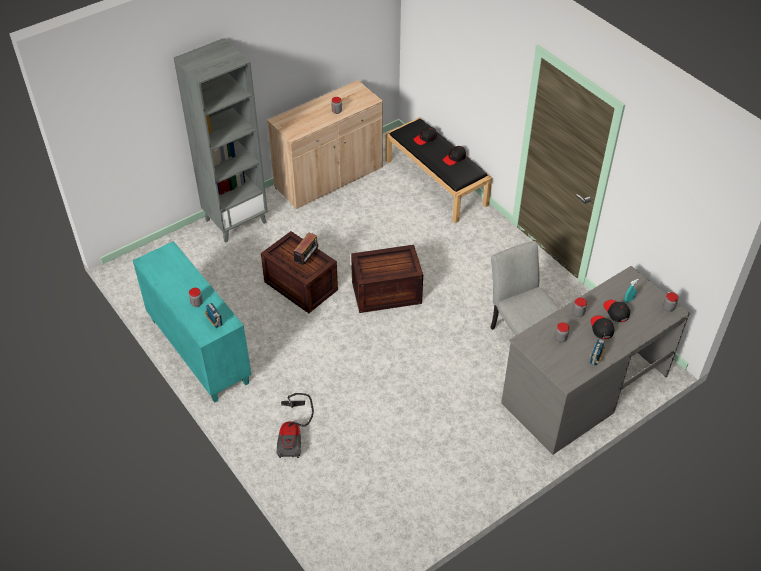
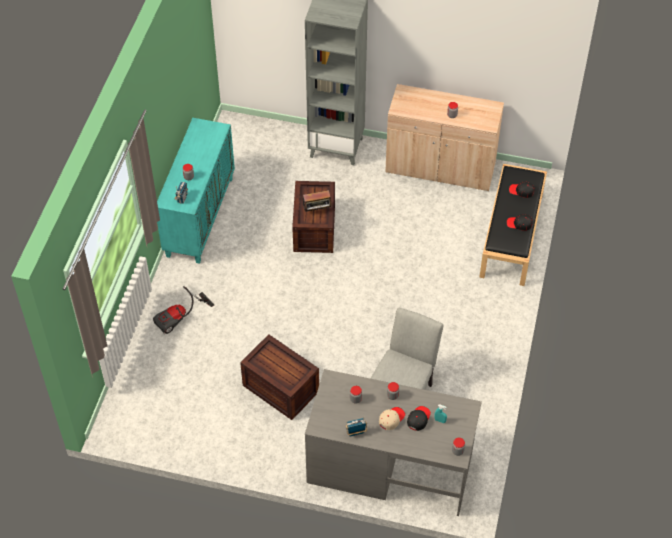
camera: 50 degrees right, 5 degrees up
crate [351,245,423,313] -> crate moved to [240,334,319,420]
black cap [591,315,614,339] -> beige cap [379,407,405,430]

